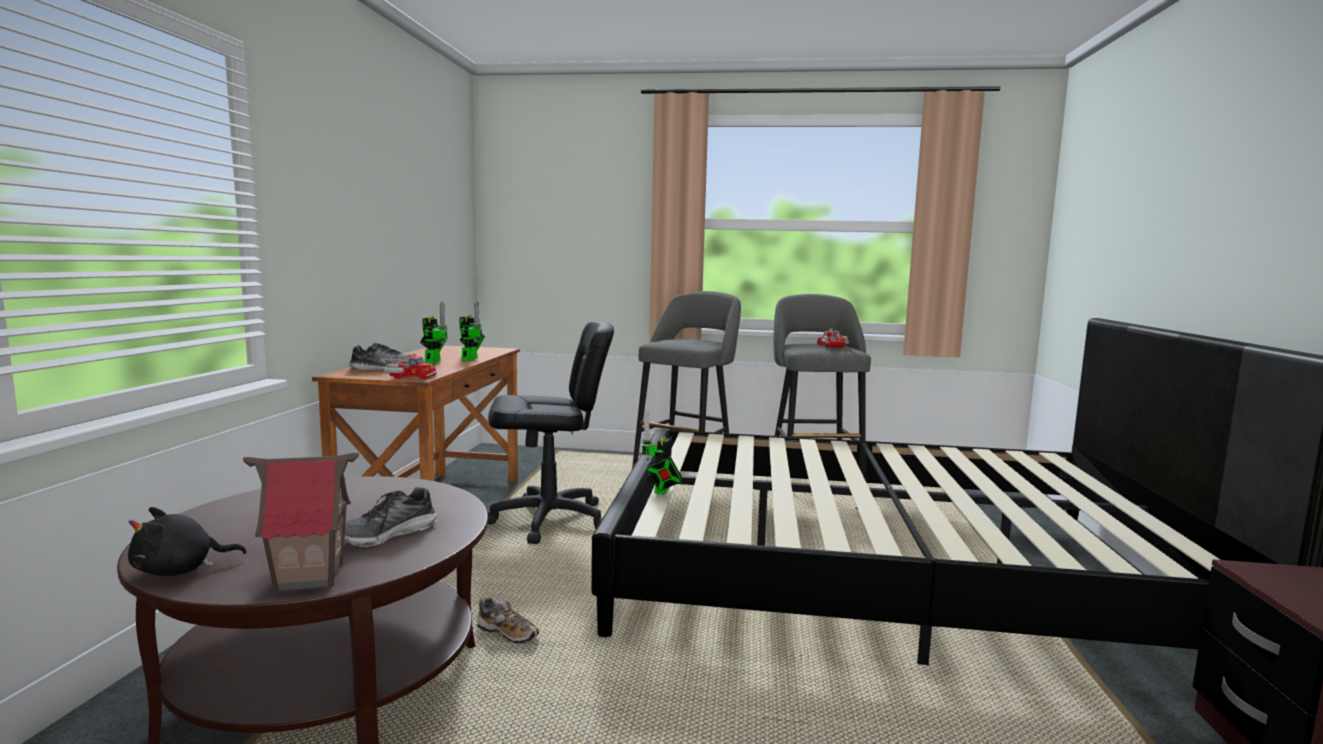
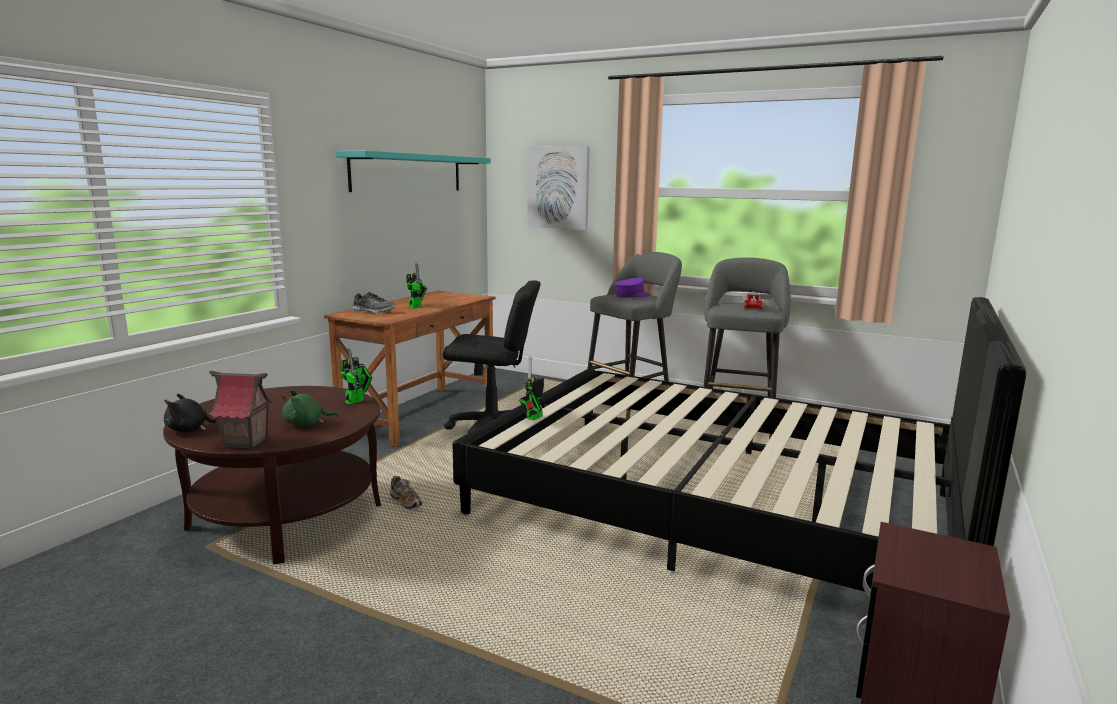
camera: 20 degrees right, 5 degrees up
shoe [344,487,437,547] -> green plush toy [282,390,339,426]
toy truck [380,354,436,380] -> none
toy robot [460,300,485,361] -> toy robot moved to [341,348,372,404]
none -> turquoise shelf [335,151,491,192]
none -> picture [528,146,590,230]
none -> purple cap [615,278,651,298]

